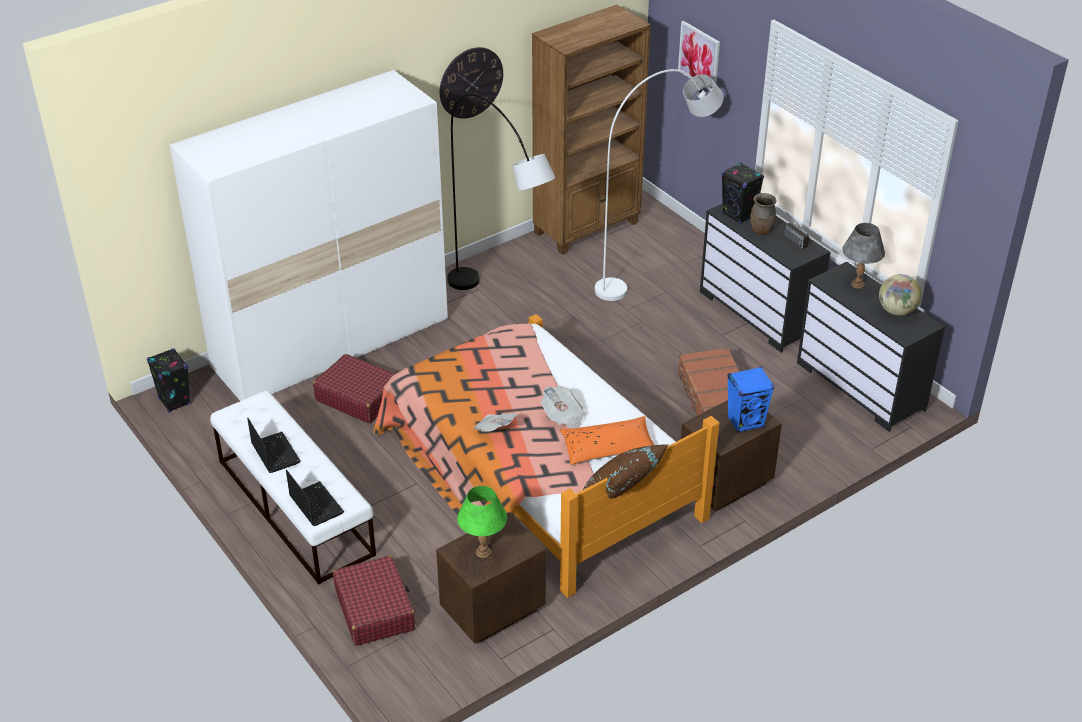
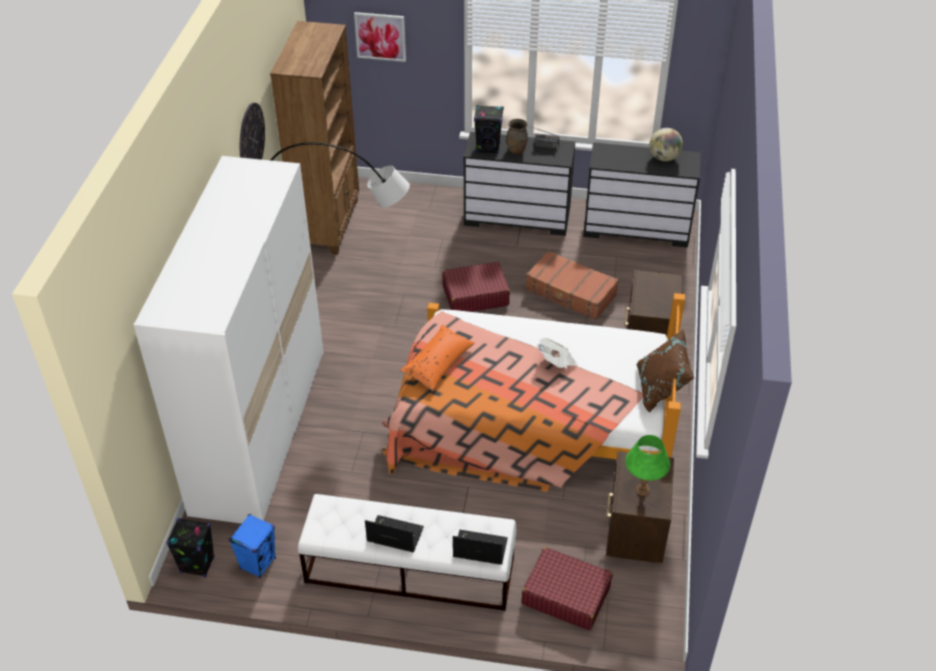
camera: 45 degrees left, 5 degrees up
red suitcase [313,354,395,423] -> red suitcase moved to [442,262,510,312]
newspaper [472,412,518,432] -> none
orange pillow [560,416,654,465] -> orange pillow moved to [400,324,475,390]
white floor lamp [595,69,724,301] -> none
blue speaker [727,367,774,433] -> blue speaker moved to [229,514,276,578]
grey table lamp [842,223,885,289] -> none

